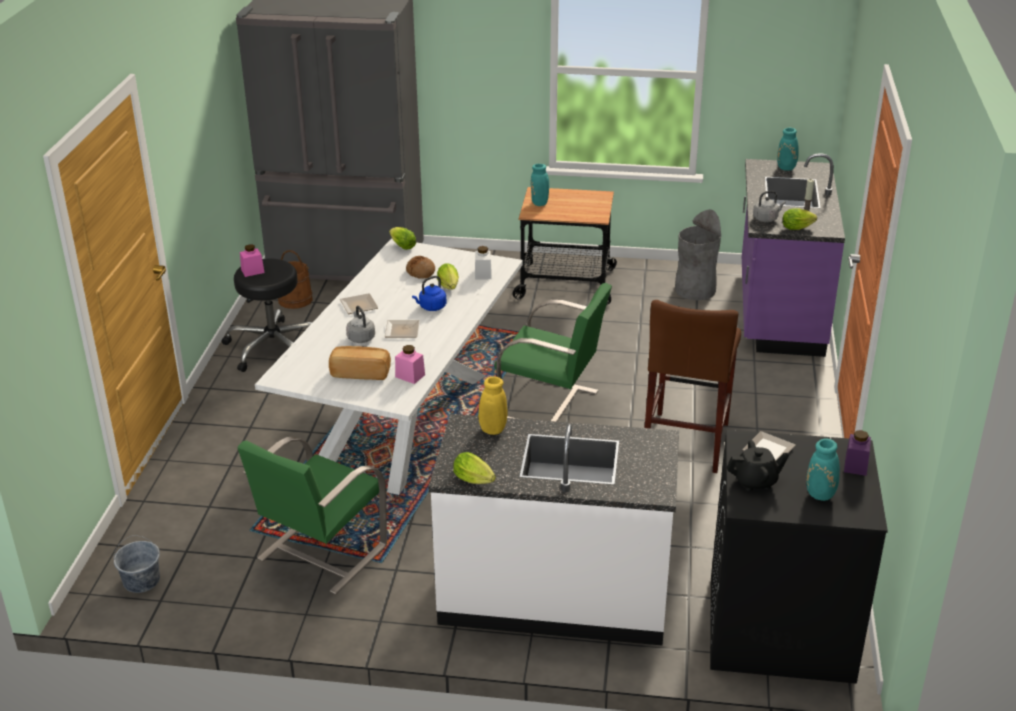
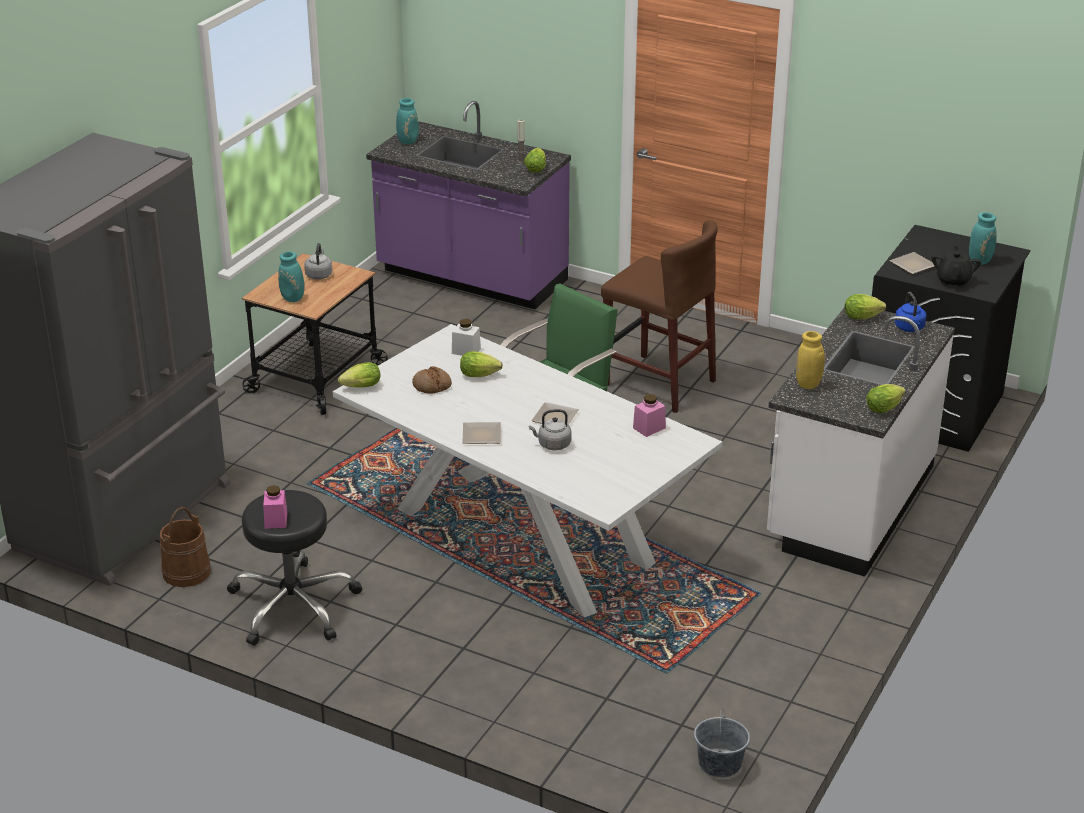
camera: 70 degrees left, 0 degrees up
green chair [237,437,387,595] -> none
bread [329,346,391,380] -> none
blue kettle [412,276,446,311] -> blue kettle moved to [895,292,926,332]
grey trash can [675,209,721,300] -> none
grey kettle [753,191,786,222] -> grey kettle moved to [304,243,332,279]
purple jar [844,430,871,476] -> none
none -> lettuce [845,294,886,319]

